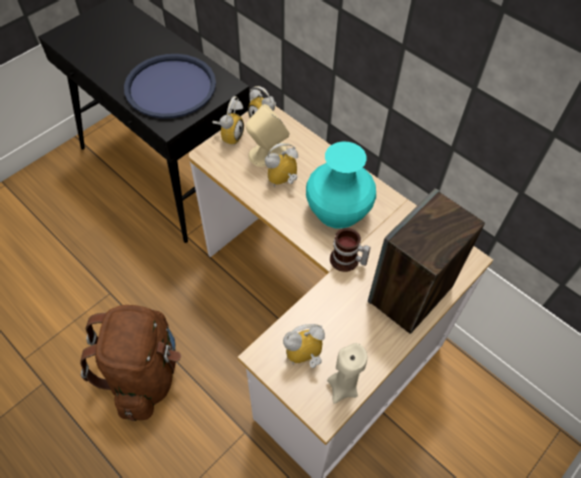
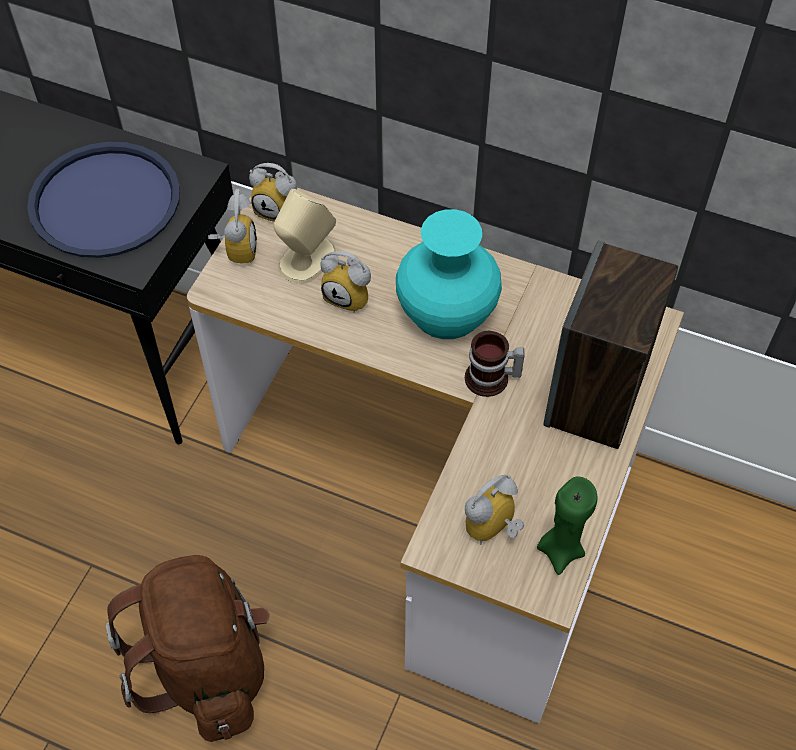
camera: 20 degrees left, 0 degrees up
alarm clock [265,143,298,187] -> alarm clock turned 105 degrees counterclockwise [320,251,371,313]
beige candle [327,343,367,404] -> green candle [537,476,597,575]

